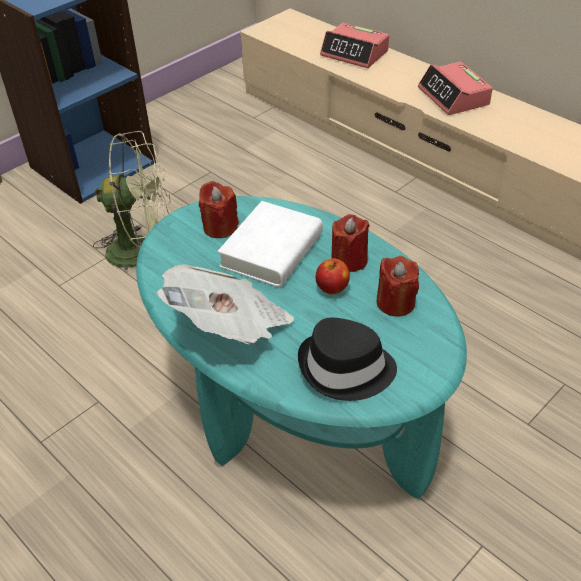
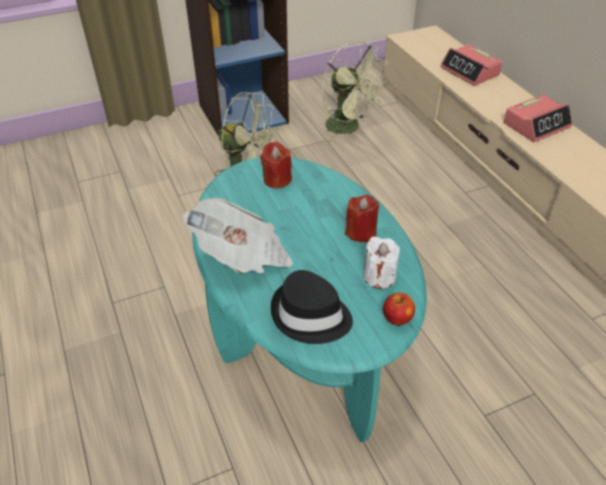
camera: 20 degrees right, 0 degrees up
white book [218,201,323,288] -> none
apple [316,258,350,294] -> apple moved to [383,293,415,326]
red candle [376,256,419,317] -> white candle [363,237,400,289]
alarm clock [418,62,493,115] -> alarm clock turned 120 degrees counterclockwise [504,95,572,142]
none -> green fan [322,41,388,142]

